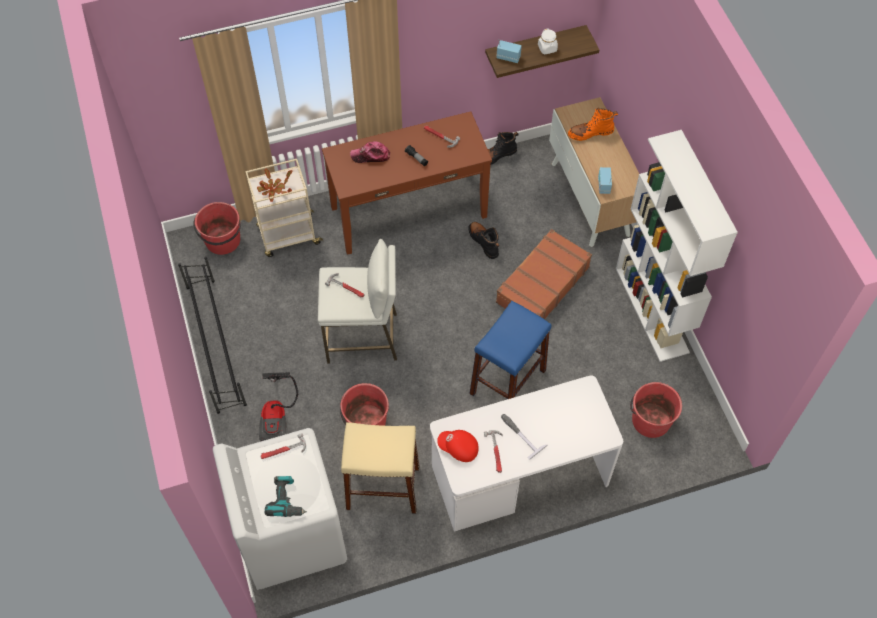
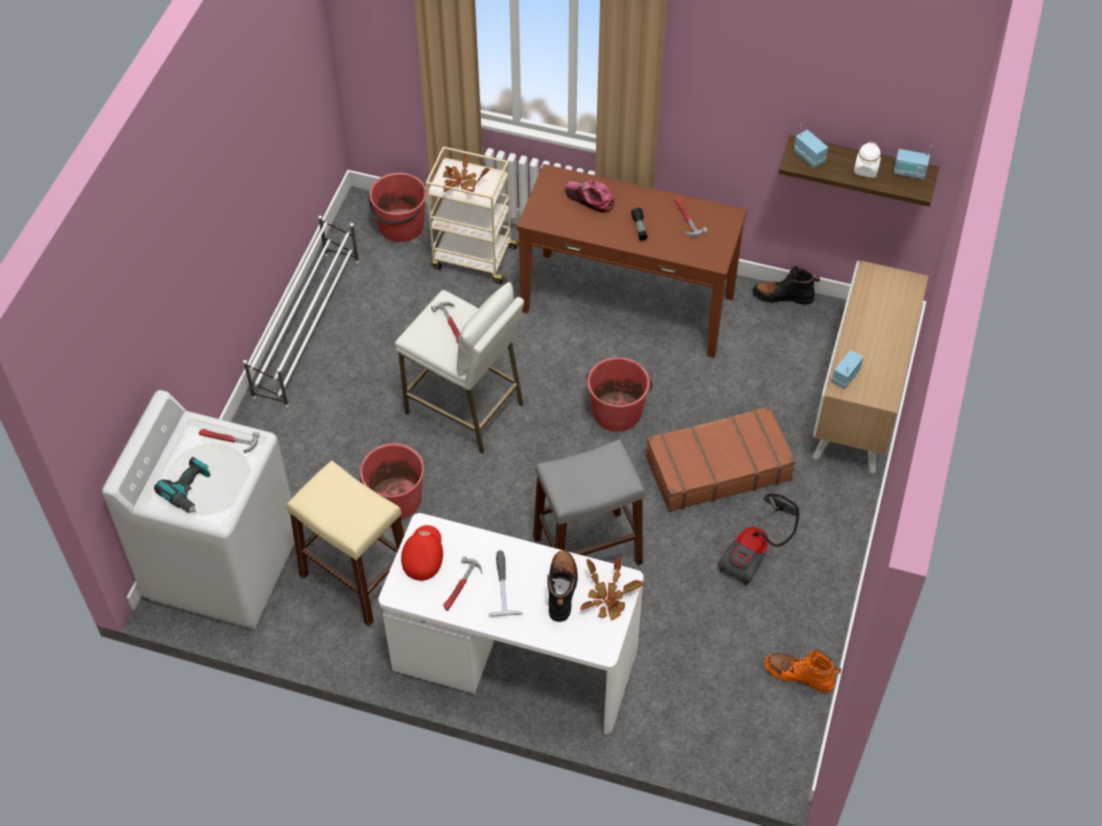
camera: 35 degrees right, 5 degrees down
black shoe rack [178,257,247,414] -> white shoe rack [243,216,359,407]
vacuum cleaner [259,372,298,441] -> vacuum cleaner moved to [718,493,799,585]
red cap [437,430,479,462] -> red cap turned 45 degrees clockwise [401,525,443,581]
black boot [469,222,499,259] -> black boot moved to [547,550,578,622]
blue stool [469,301,551,399] -> grey stool [533,439,645,565]
orange boot [568,108,618,141] -> orange boot moved to [764,649,841,693]
white bookcase [616,130,738,362] -> none
red bucket [630,382,682,438] -> red bucket moved to [586,357,653,431]
none -> potted plant [580,557,643,620]
none -> radio [893,146,932,180]

